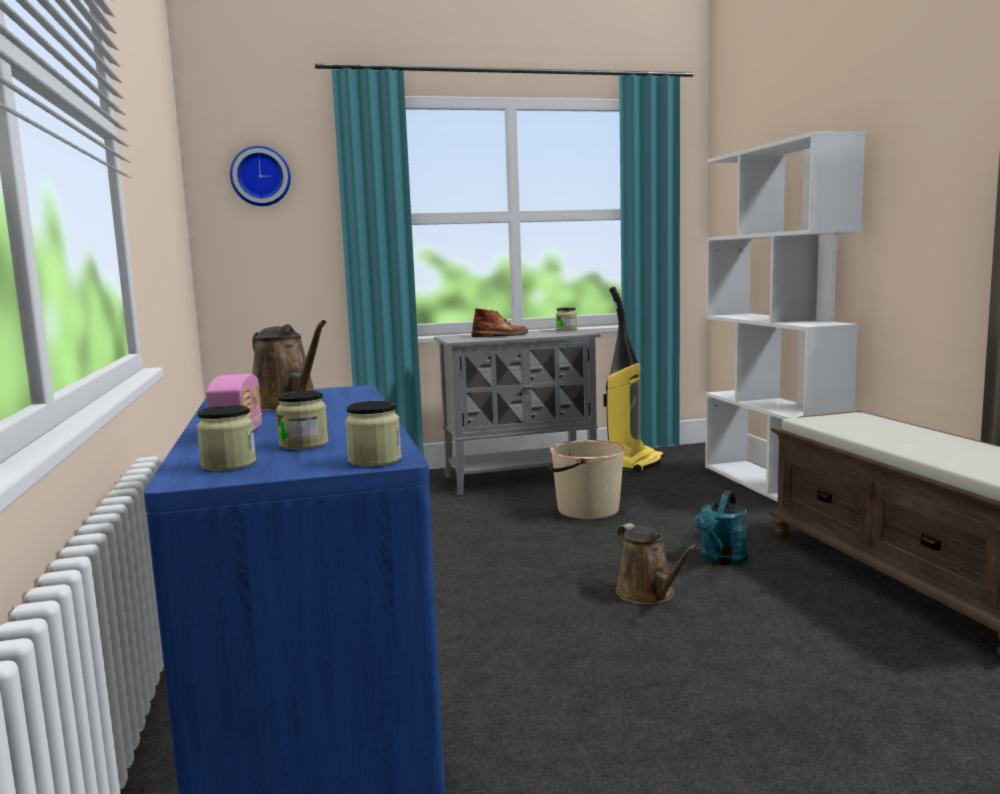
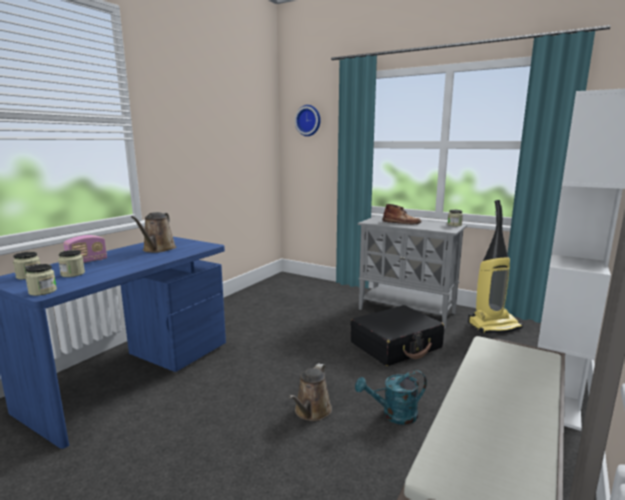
camera: 45 degrees right, 5 degrees up
beige bucket [549,440,626,519] -> black suitcase [351,305,444,366]

